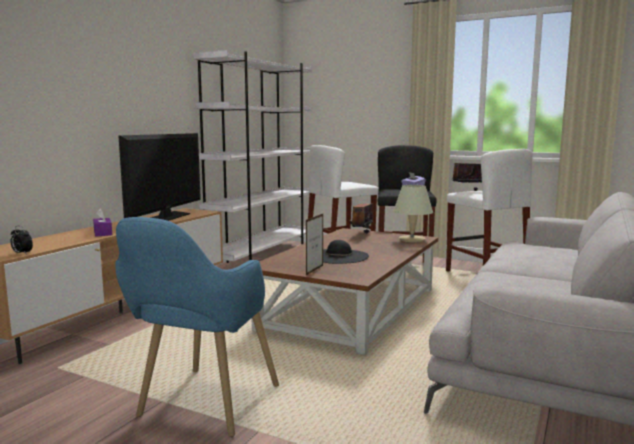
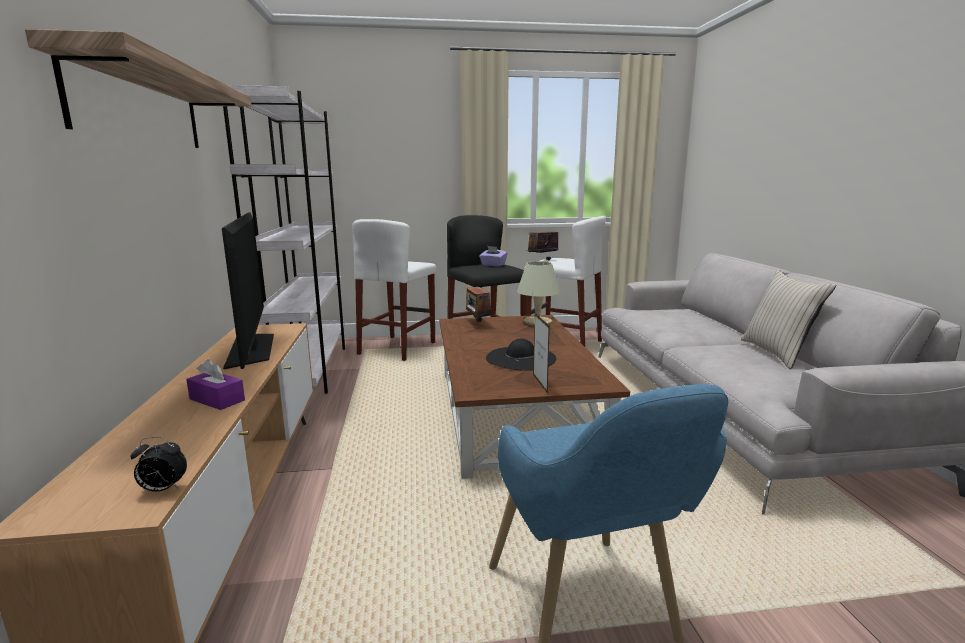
camera: 35 degrees left, 5 degrees up
none -> shelf [25,29,252,148]
none -> beige pillow [741,269,836,369]

